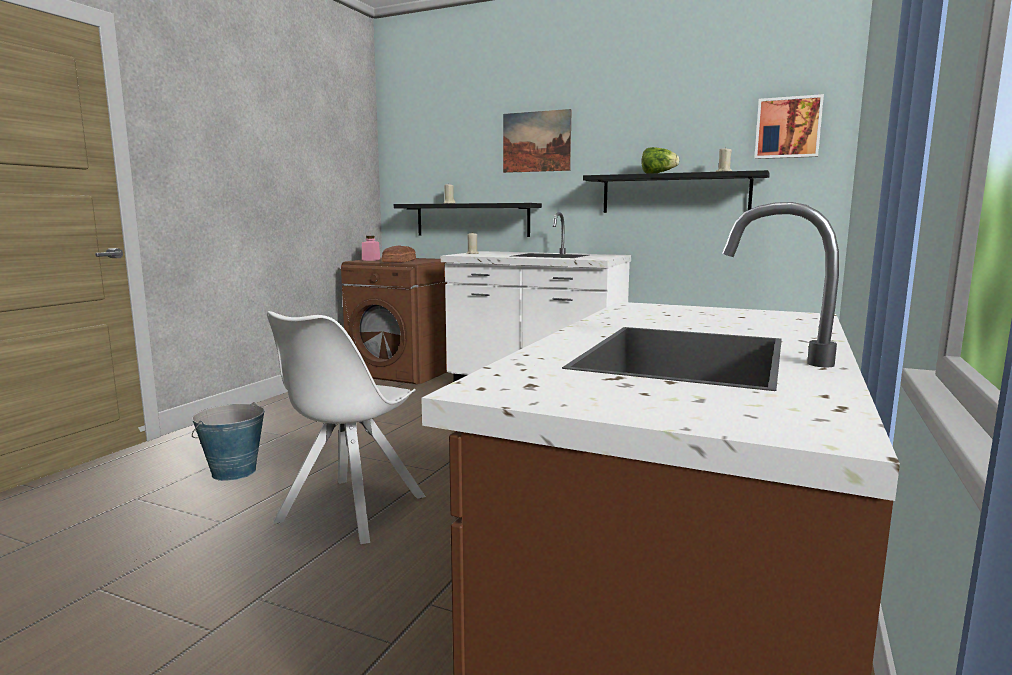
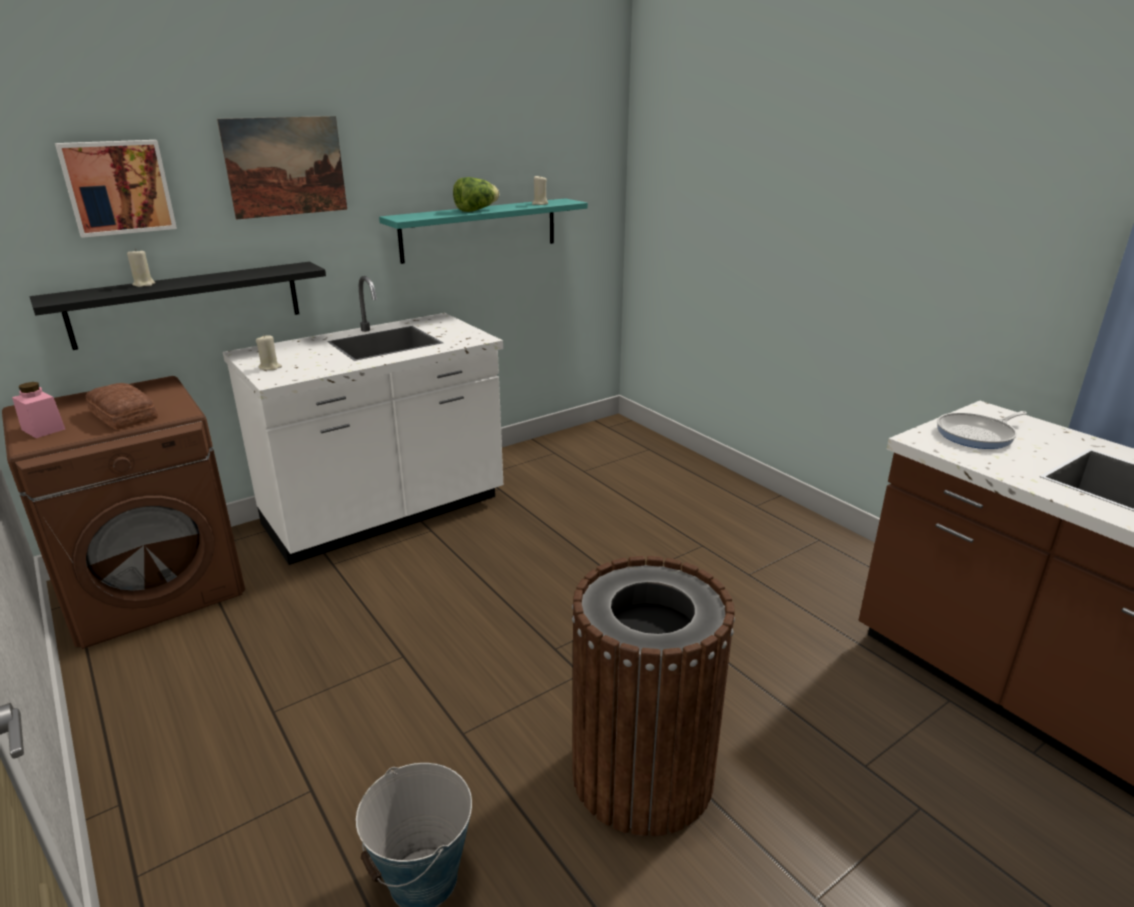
camera: 60 degrees left, 15 degrees up
white chair [267,311,426,544] -> brown trash can [572,556,735,836]
black shelf [583,170,770,213] -> turquoise shelf [379,198,588,264]
picture [754,94,824,159] -> picture moved to [55,140,177,238]
none -> frying pan [937,411,1027,449]

